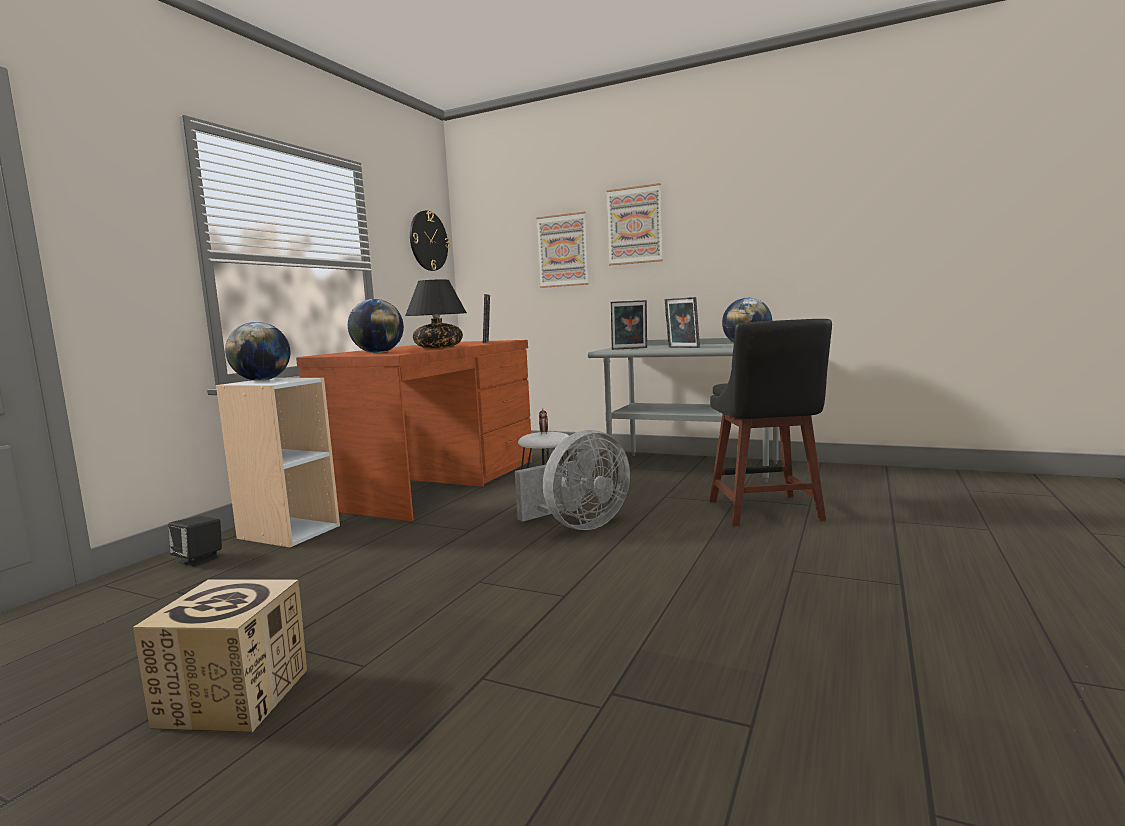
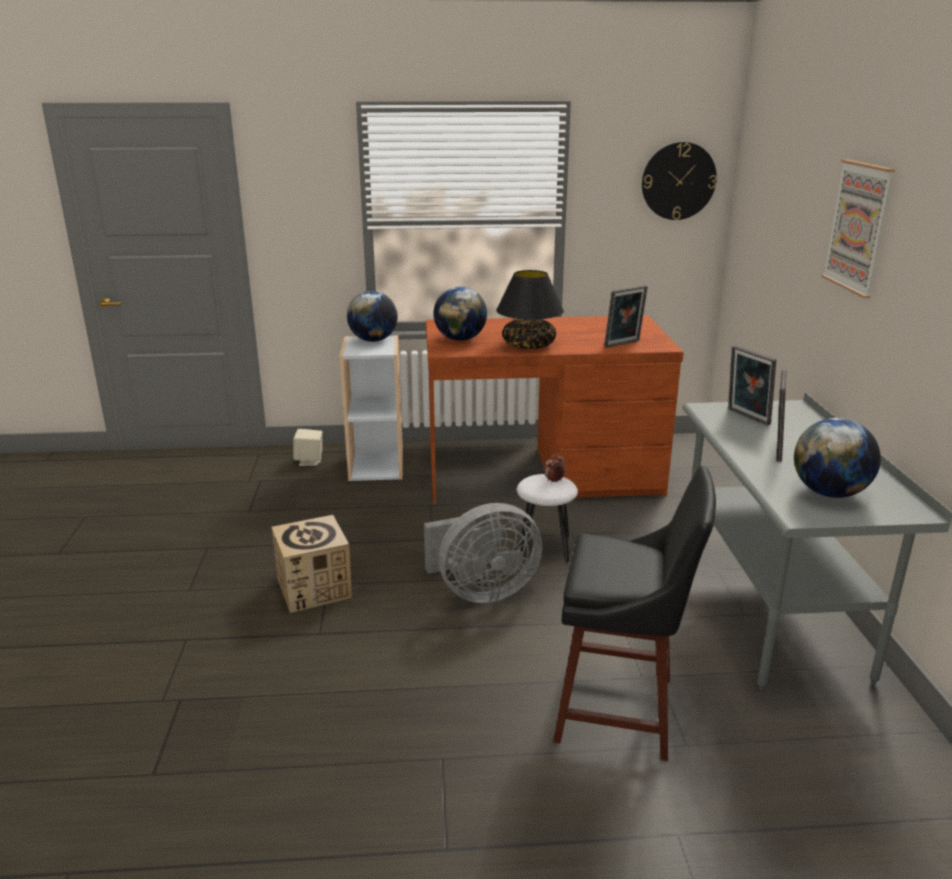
camera: 60 degrees right, 15 degrees up
cardboard box [133,579,307,733] -> cardboard box moved to [272,515,352,613]
black speaker [168,516,222,567] -> beige speaker [293,429,323,466]
grey fan [515,430,630,530] -> grey fan turned 45 degrees counterclockwise [424,503,542,603]
picture [536,212,589,288] -> none
black chair [709,319,832,526] -> black chair turned 135 degrees counterclockwise [553,466,716,761]

